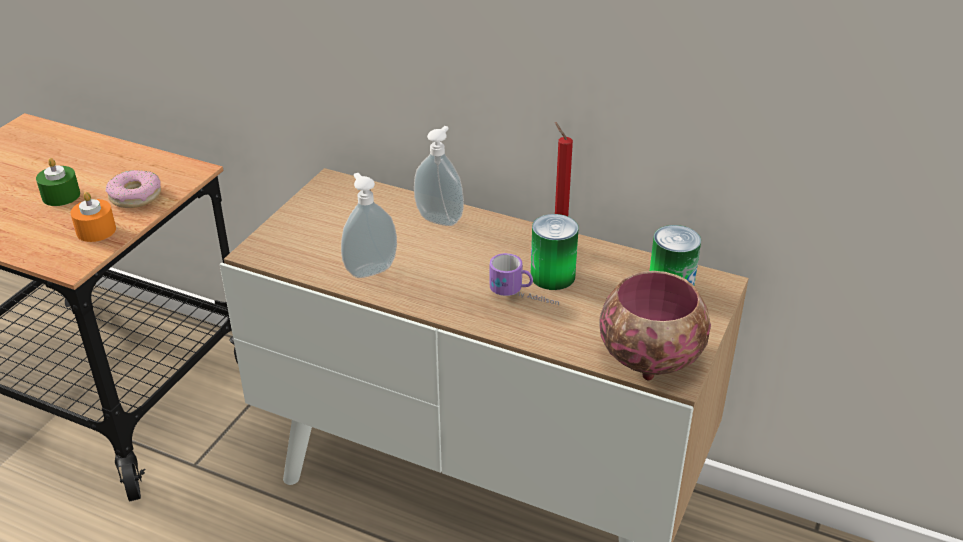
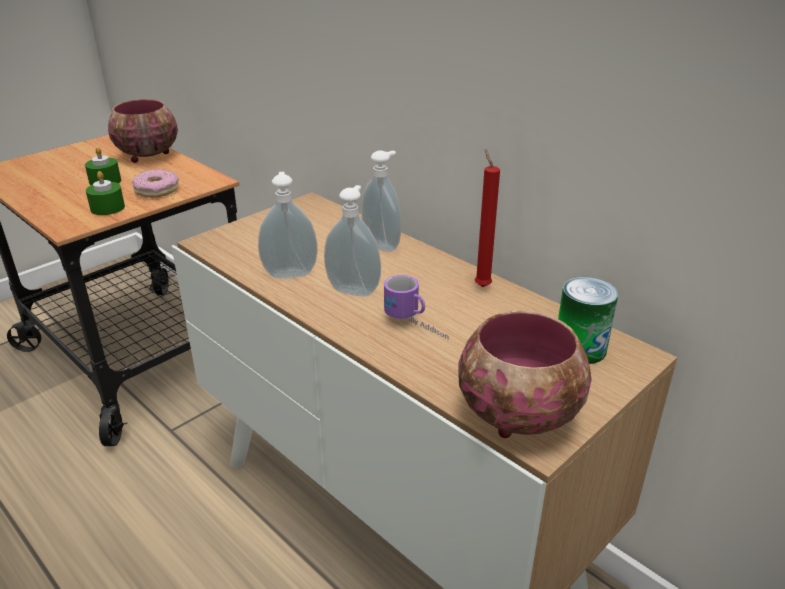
camera: 20 degrees right, 5 degrees down
orange candle [70,192,116,242] -> green candle [86,171,125,215]
can [531,214,578,290] -> none
none -> bowl [108,99,178,163]
none -> soap dispenser [324,185,381,296]

